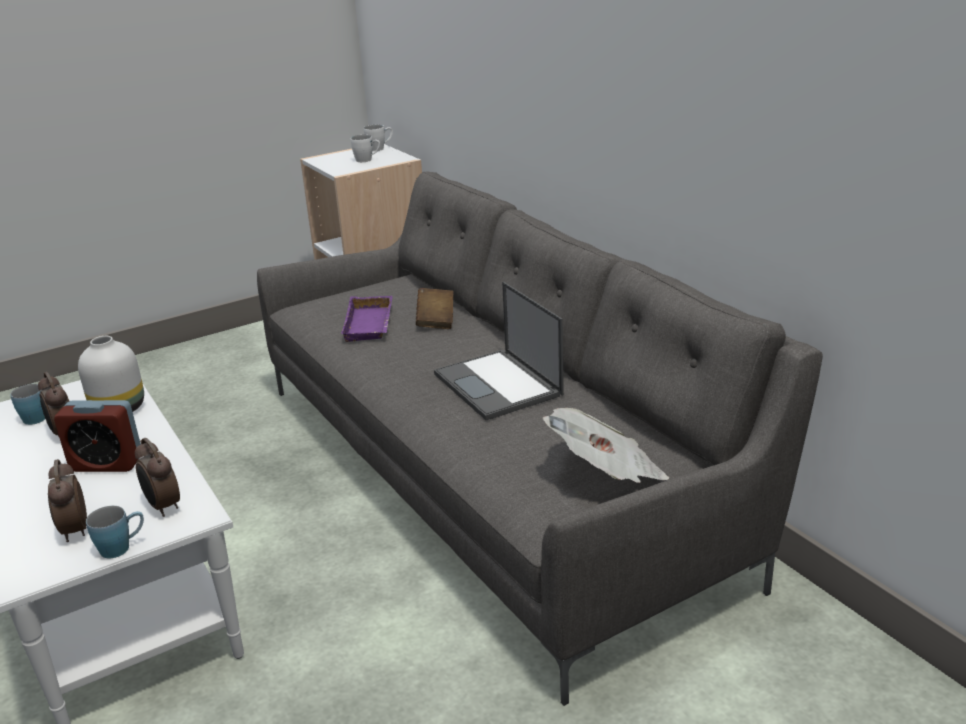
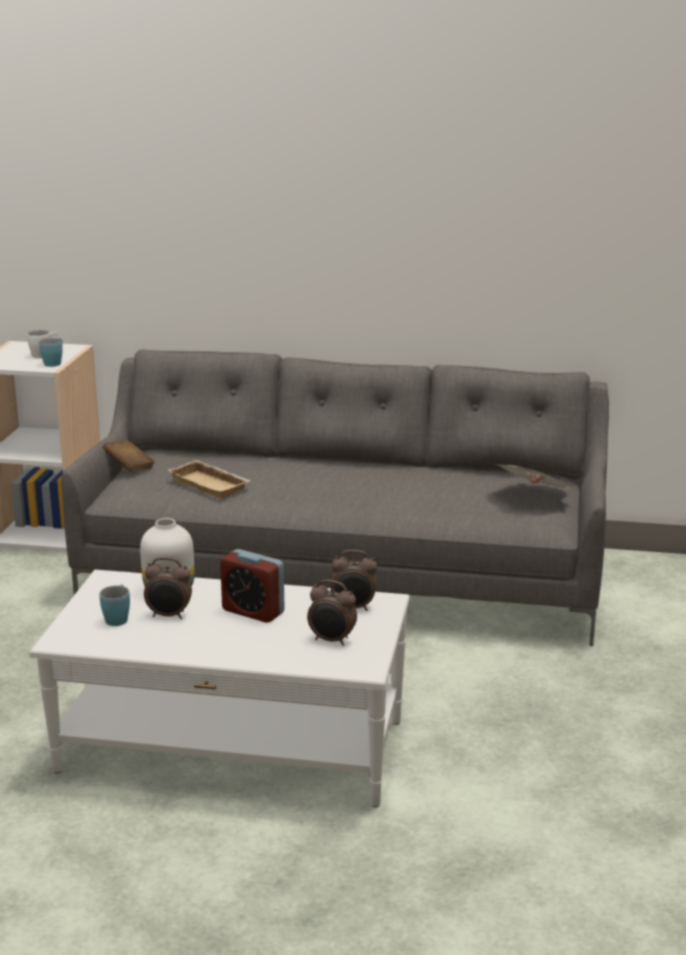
camera: 50 degrees left, 5 degrees down
alarm clock [54,400,141,472] -> alarm clock turned 75 degrees clockwise [220,549,285,623]
blue mug [86,506,144,558] -> blue mug moved to [39,338,63,367]
purple tray [341,296,392,342] -> beige tray [168,460,250,499]
white mug [364,125,393,151] -> none
brown book [416,288,454,329] -> brown book moved to [103,440,155,472]
laptop [434,282,564,420] -> none

